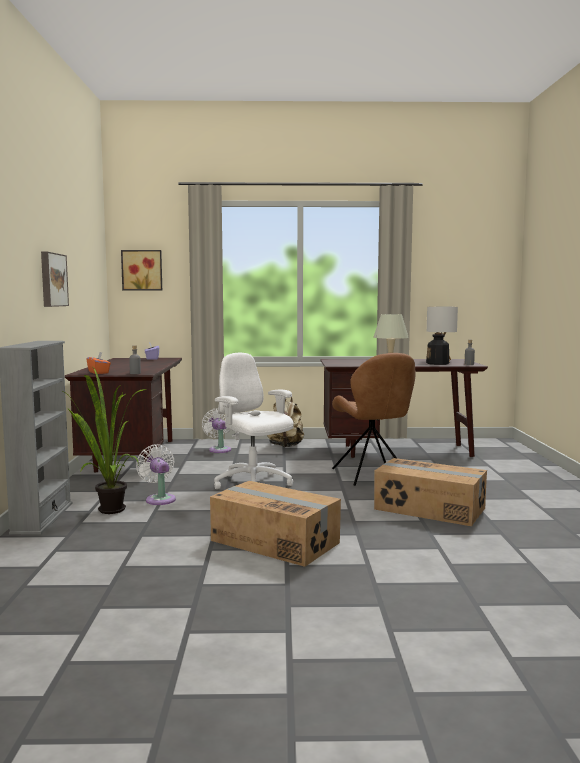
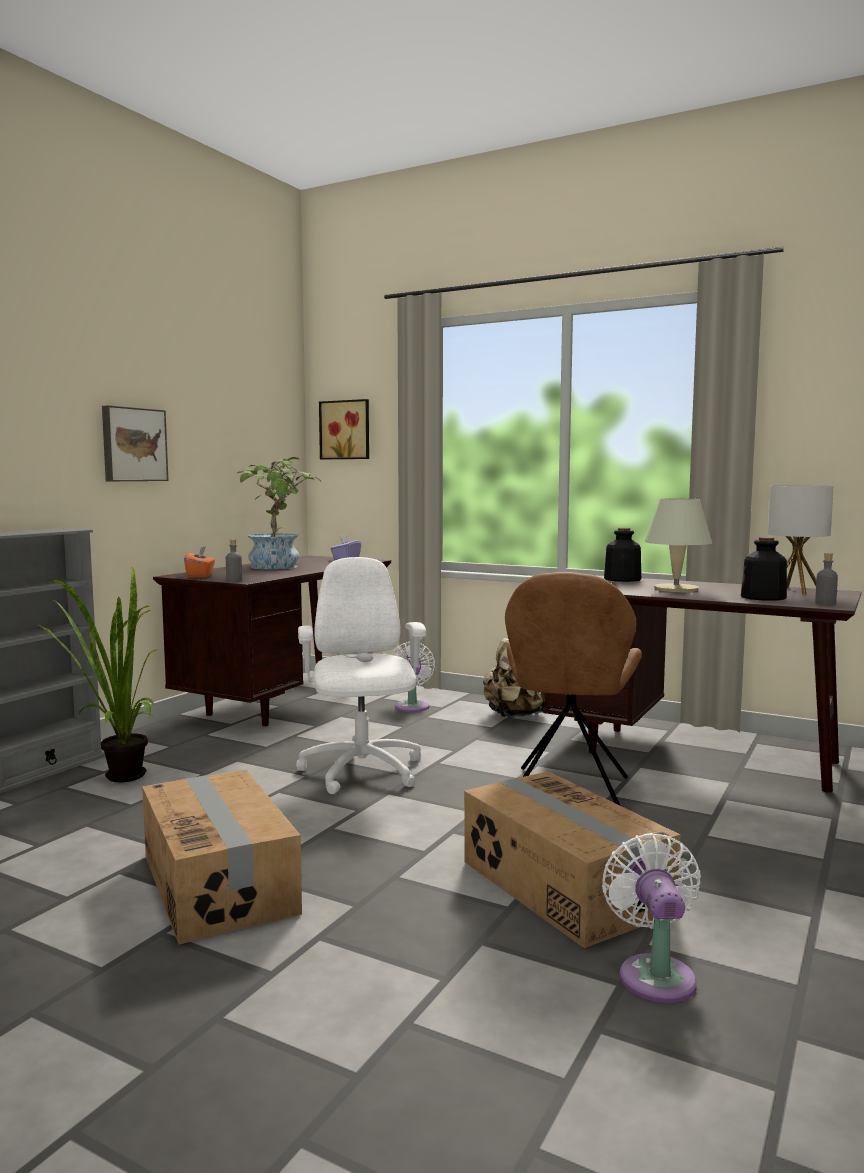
camera: 30 degrees right, 0 degrees up
white fan [136,444,176,505] -> white fan moved to [602,833,701,1003]
none -> potted plant [237,457,321,570]
none -> bottle [604,528,641,582]

